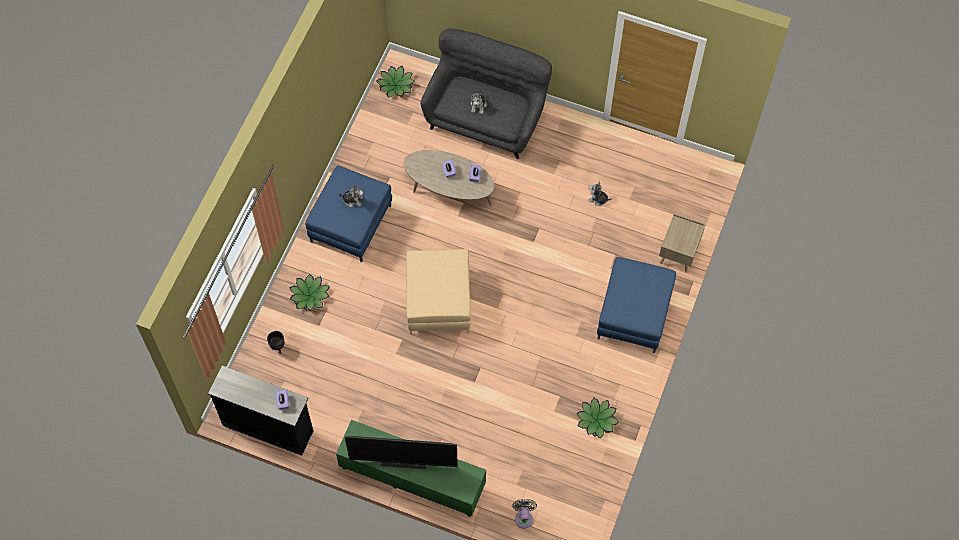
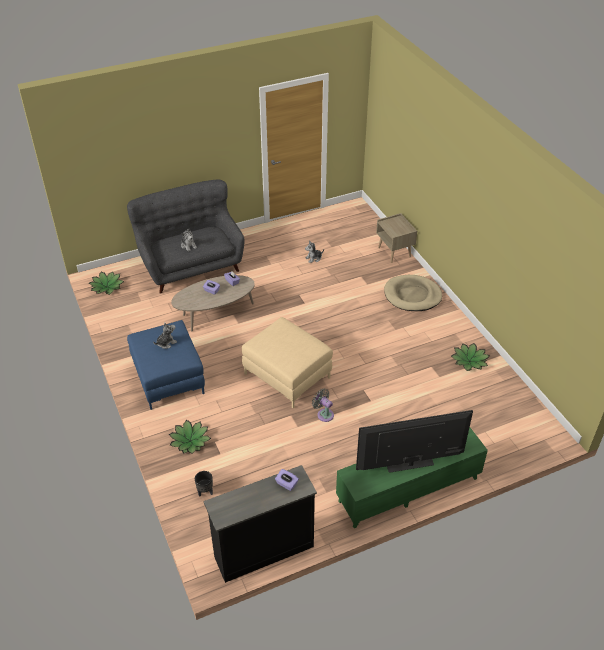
camera: 45 degrees left, 20 degrees down
television [345,436,458,469] -> television turned 150 degrees counterclockwise [356,410,473,473]
grey fan [512,499,537,529] -> grey fan moved to [312,389,334,422]
blue ottoman [597,257,676,353] -> beige dog bed [384,275,442,311]

